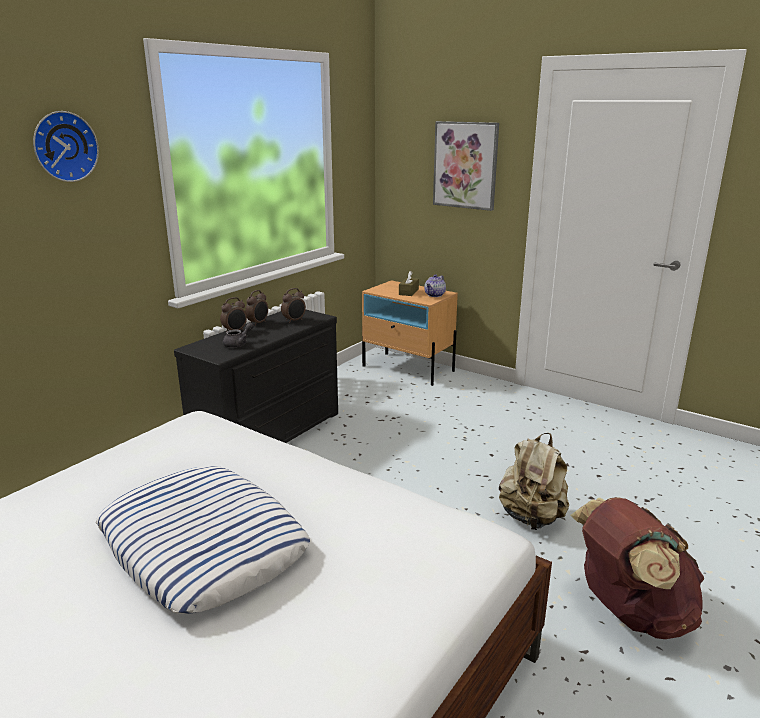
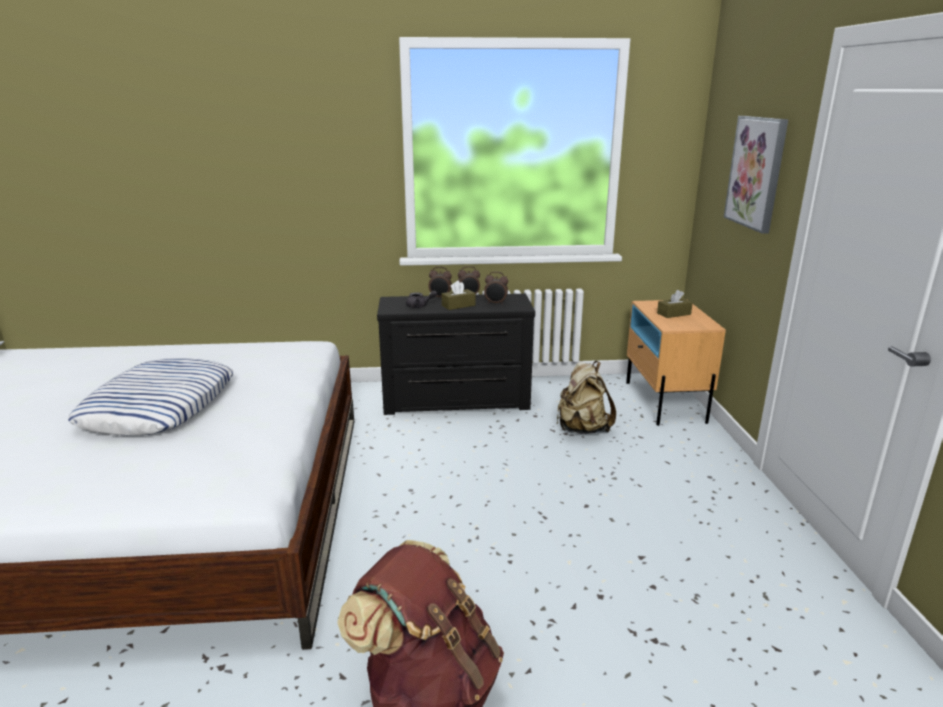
camera: 50 degrees right, 0 degrees up
wall clock [33,111,99,182] -> none
teapot [424,274,446,297] -> none
beige backpack [499,433,569,530] -> beige backpack moved to [557,361,616,434]
none -> brown tissue box [442,280,476,310]

